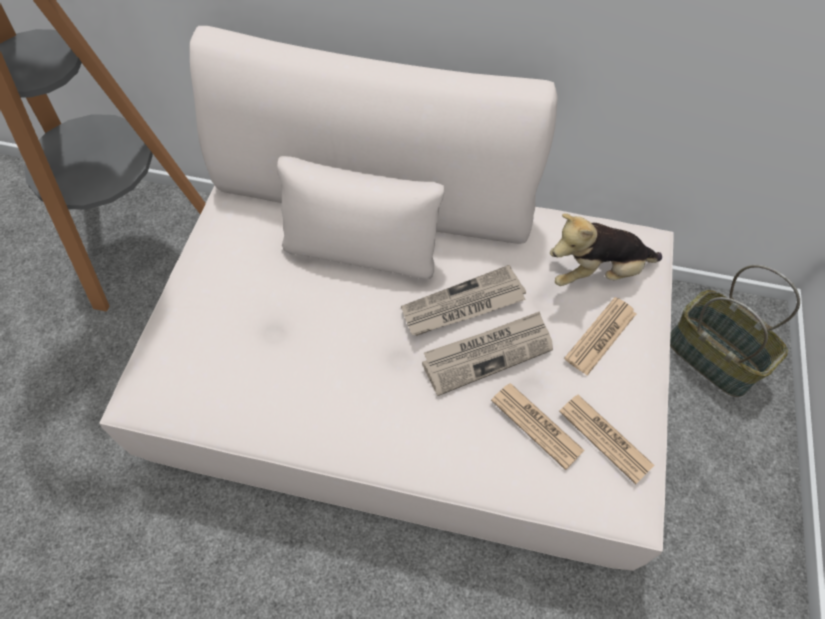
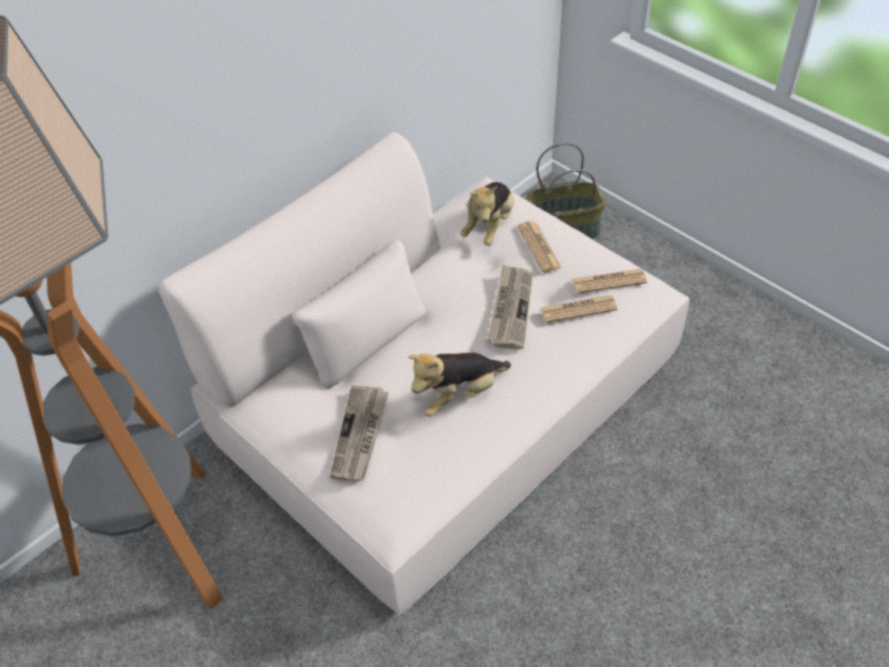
camera: 55 degrees left, 10 degrees down
newspaper [401,265,526,336] -> newspaper moved to [330,385,389,481]
none -> plush toy [408,353,511,417]

